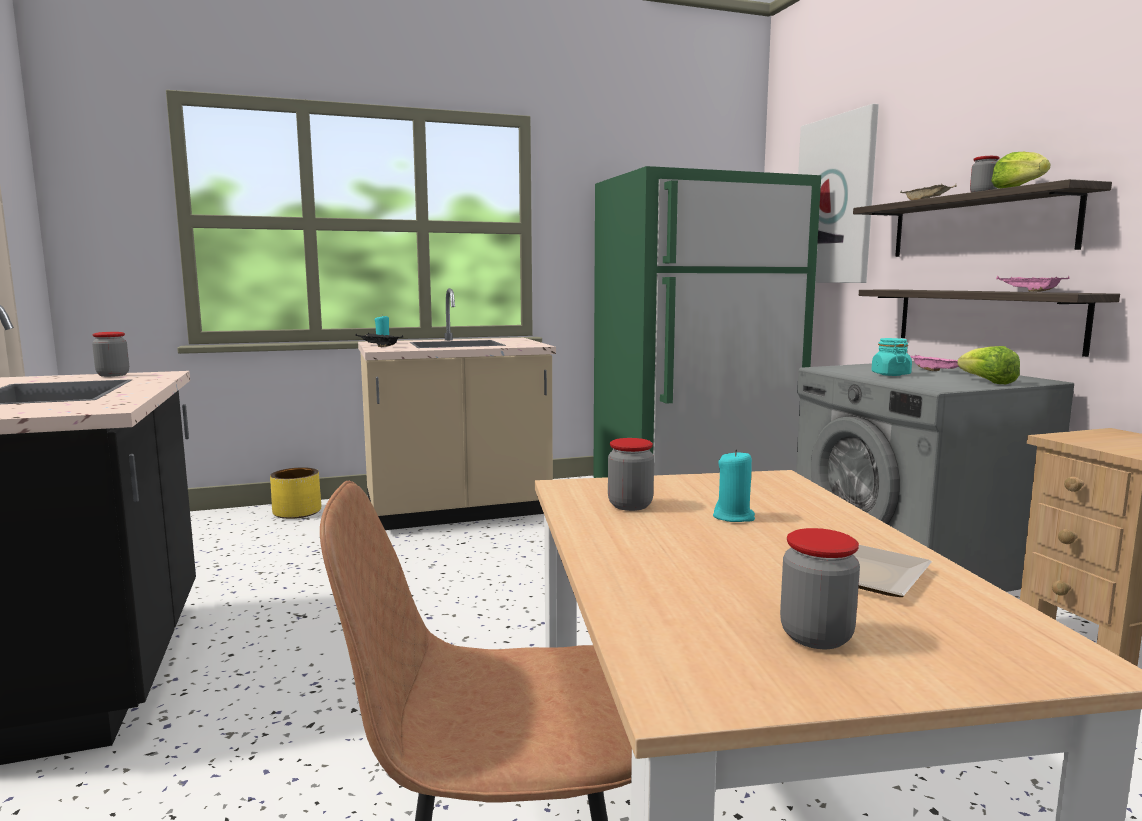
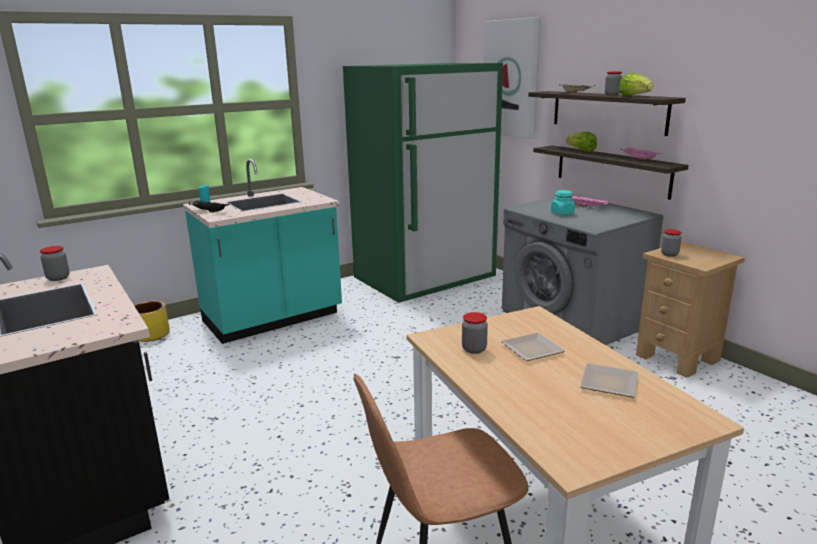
camera: 15 degrees left, 10 degrees up
beige counter [358,288,556,530] -> turquoise counter [183,159,342,344]
turquoise candle [713,450,755,522] -> plate [501,333,565,361]
jar [780,528,860,649] -> jar moved to [661,229,682,257]
lettuce [957,346,1020,384] -> lettuce moved to [566,132,597,152]

